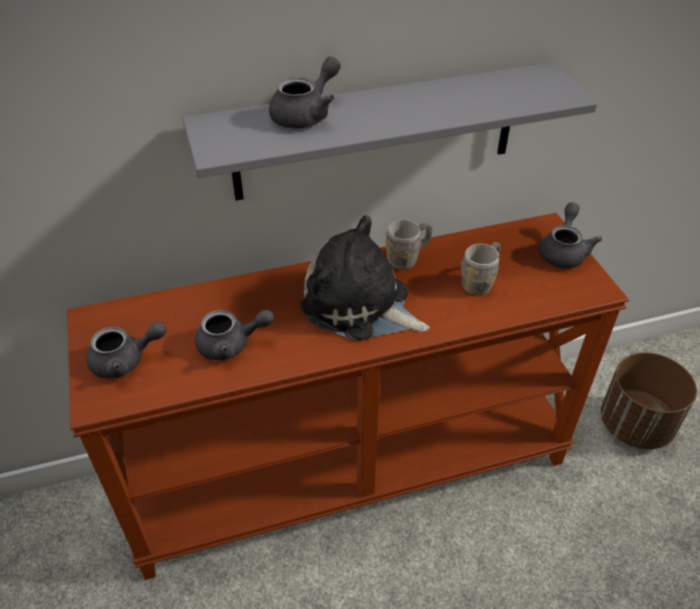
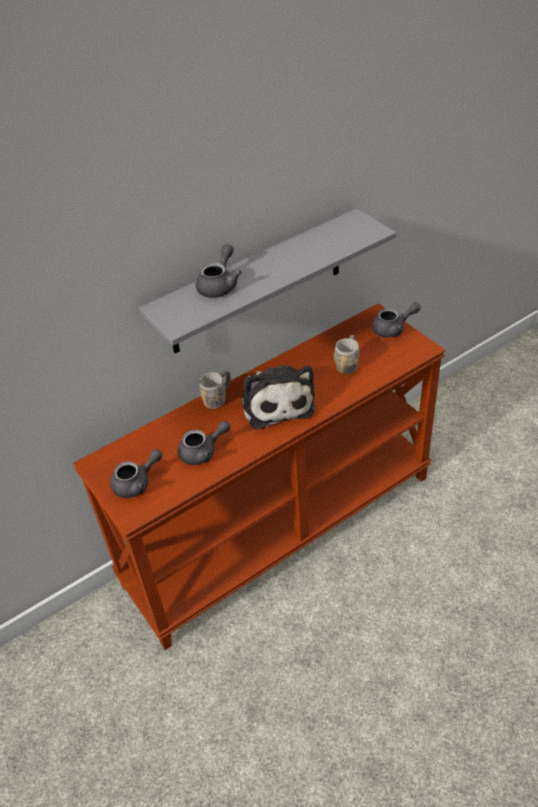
camera: 15 degrees left, 0 degrees up
plush toy [300,215,429,341] -> plush toy turned 120 degrees counterclockwise [241,365,315,430]
grey mug [385,220,432,270] -> grey mug moved to [199,370,231,409]
grey teapot [539,202,602,268] -> grey teapot turned 75 degrees clockwise [372,303,421,338]
brown planter [601,352,697,449] -> none

